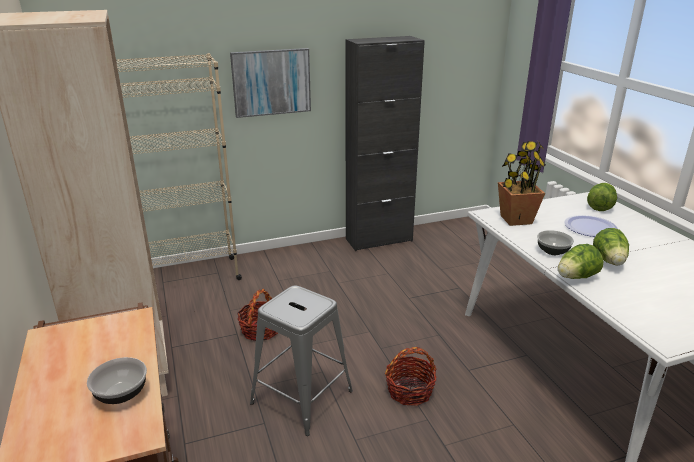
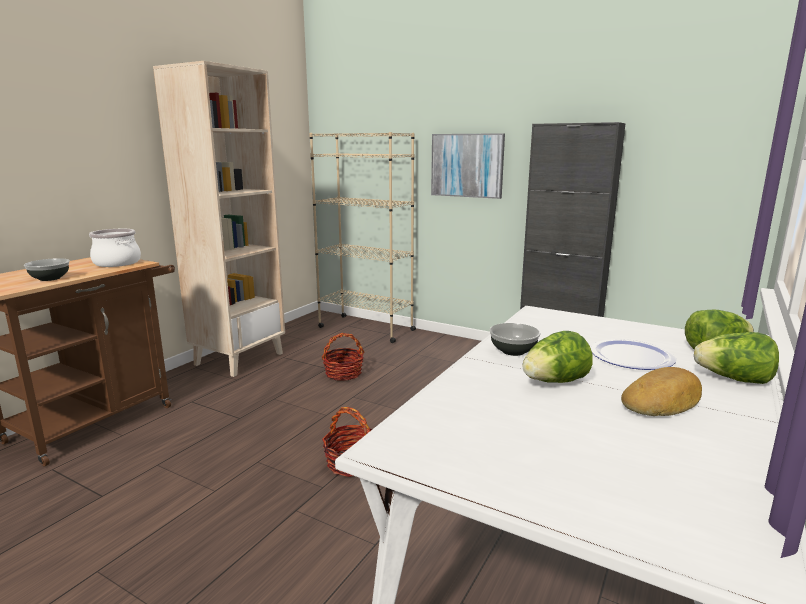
camera: 50 degrees right, 10 degrees down
grey stool [250,285,353,436] -> none
potted plant [498,141,546,226] -> none
lettuce [558,244,603,279] -> lettuce moved to [694,332,779,384]
none -> cooking pot [89,229,141,267]
none -> bread [621,367,702,416]

